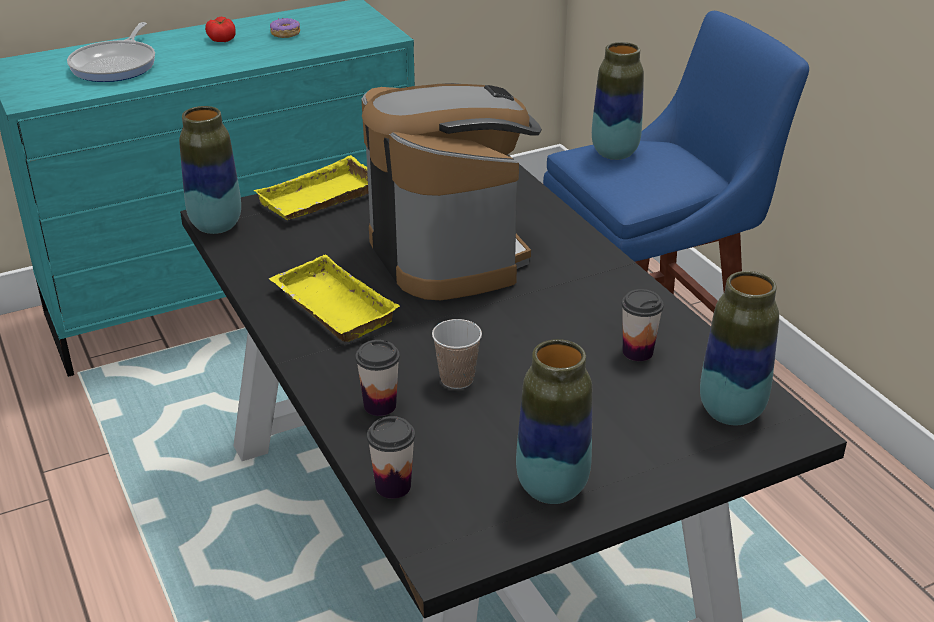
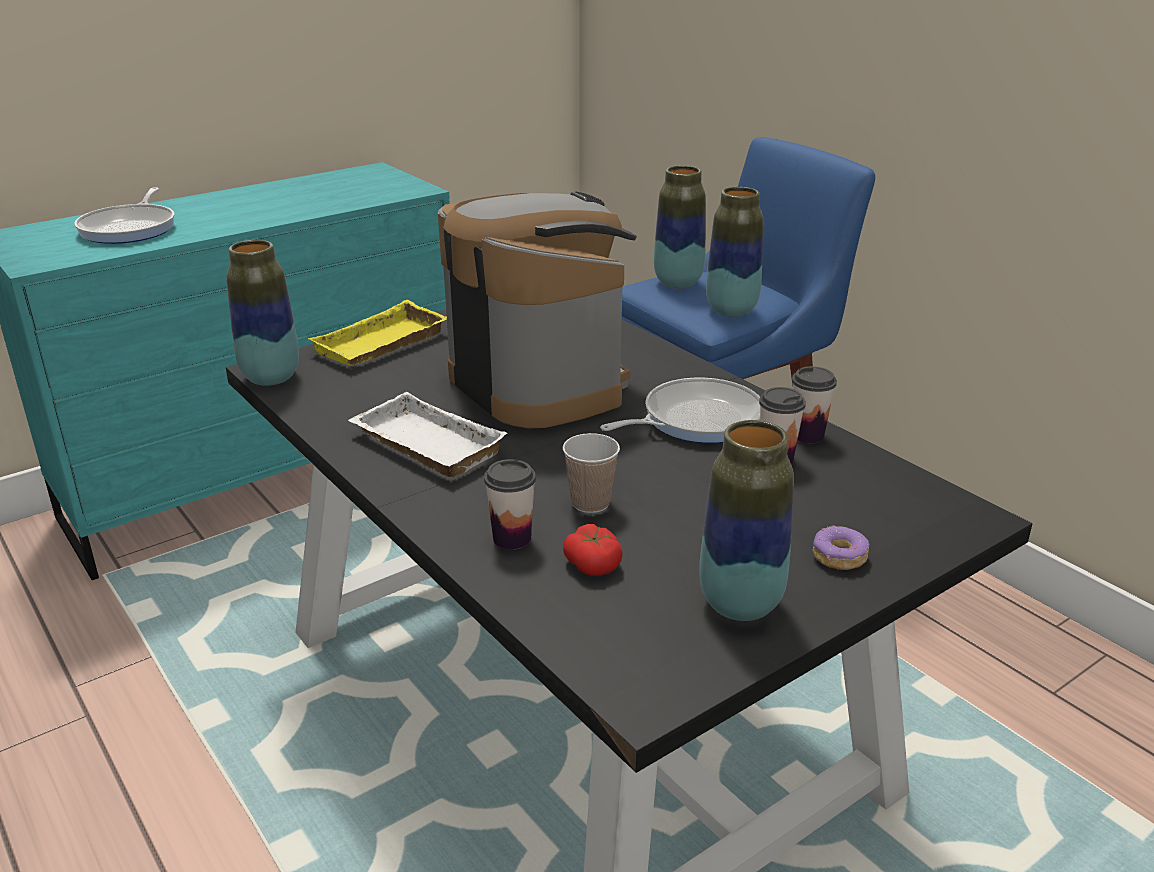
camera: 10 degrees left, 5 degrees down
tomato [205,17,236,42] -> tomato moved to [563,524,622,576]
yellow tray [269,255,400,342] -> white tray [348,392,508,477]
donut [270,18,300,38] -> donut moved to [813,525,870,570]
cup [367,416,415,499] -> cup moved to [792,366,837,444]
vase [700,271,779,425] -> vase moved to [706,187,764,317]
none -> frying pan [600,378,760,443]

